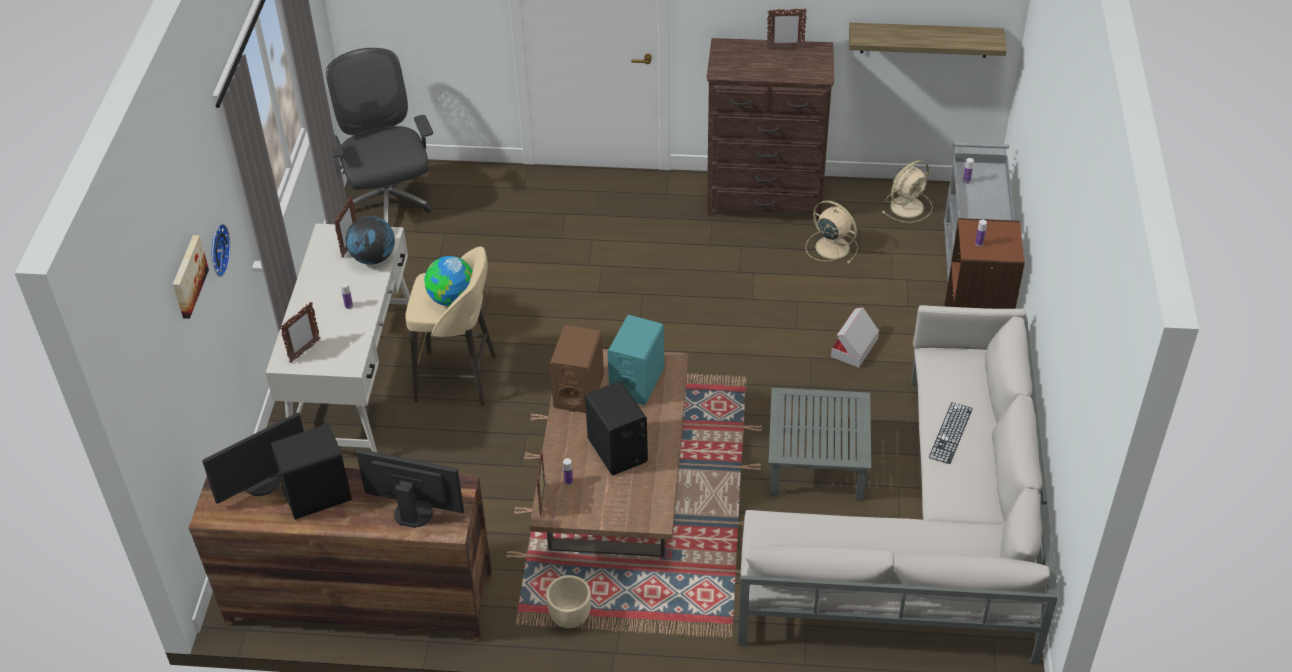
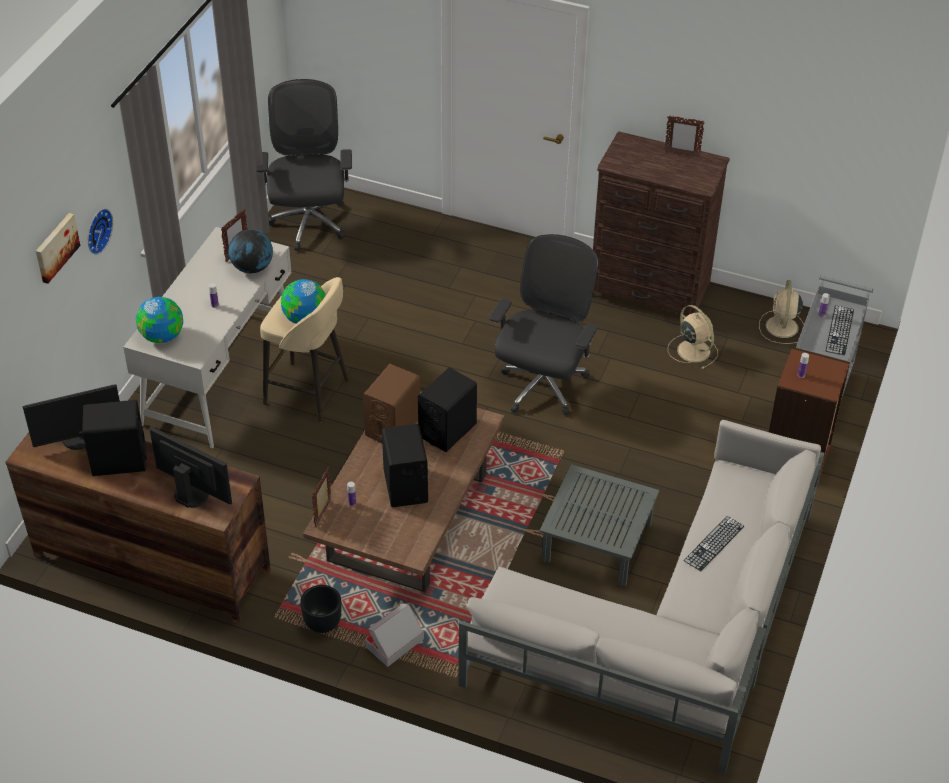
camera: 15 degrees right, 0 degrees up
picture frame [280,302,320,363] -> globe [136,297,183,343]
beige planter [546,575,591,628] -> black planter [300,585,342,633]
turquoise speaker [607,315,664,405] -> black speaker [418,367,477,452]
cardboard box [831,307,879,368] -> cardboard box moved to [365,603,424,667]
shelf [849,23,1007,58] -> none
beige fan [882,160,933,223] -> beige fan turned 120 degrees clockwise [759,280,804,344]
none -> office chair [489,234,598,415]
none -> keyboard [825,305,854,355]

